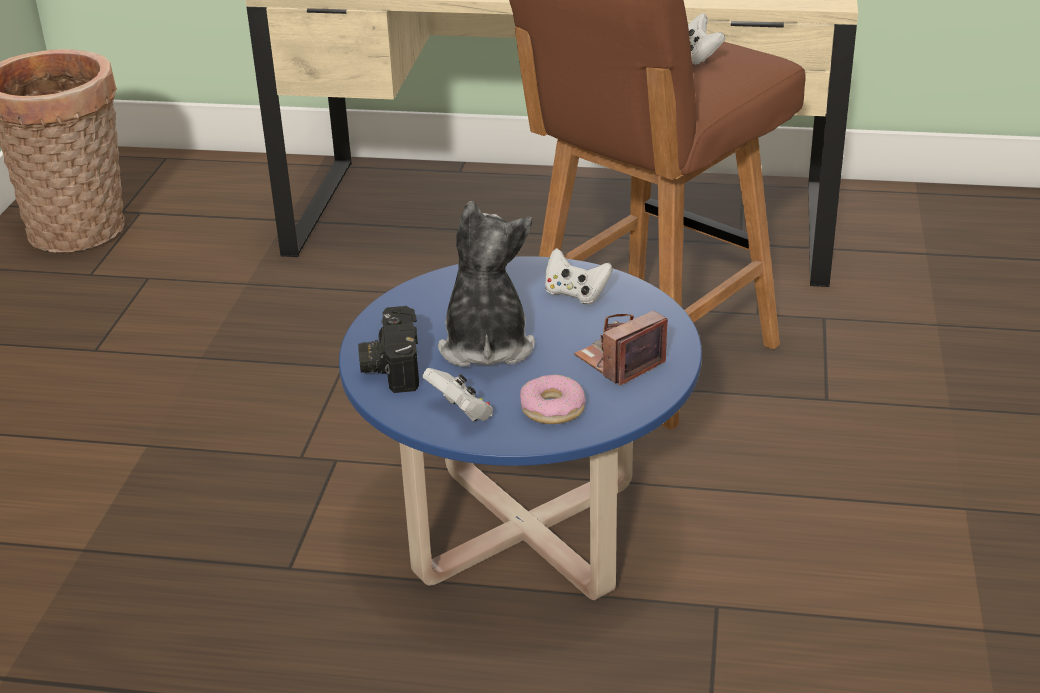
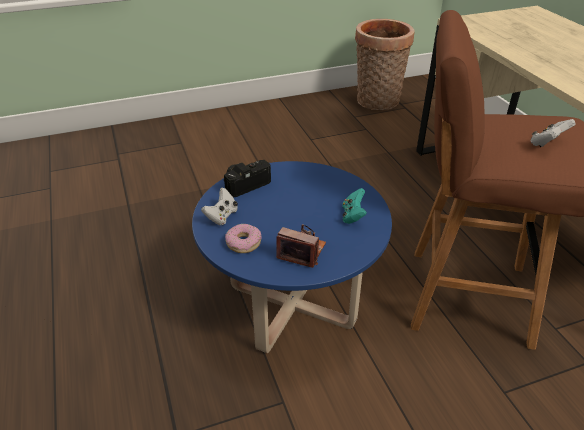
camera: 60 degrees right, 5 degrees up
plush toy [438,201,535,367] -> none
white game controller [545,248,613,304] -> turquoise game controller [342,188,367,224]

